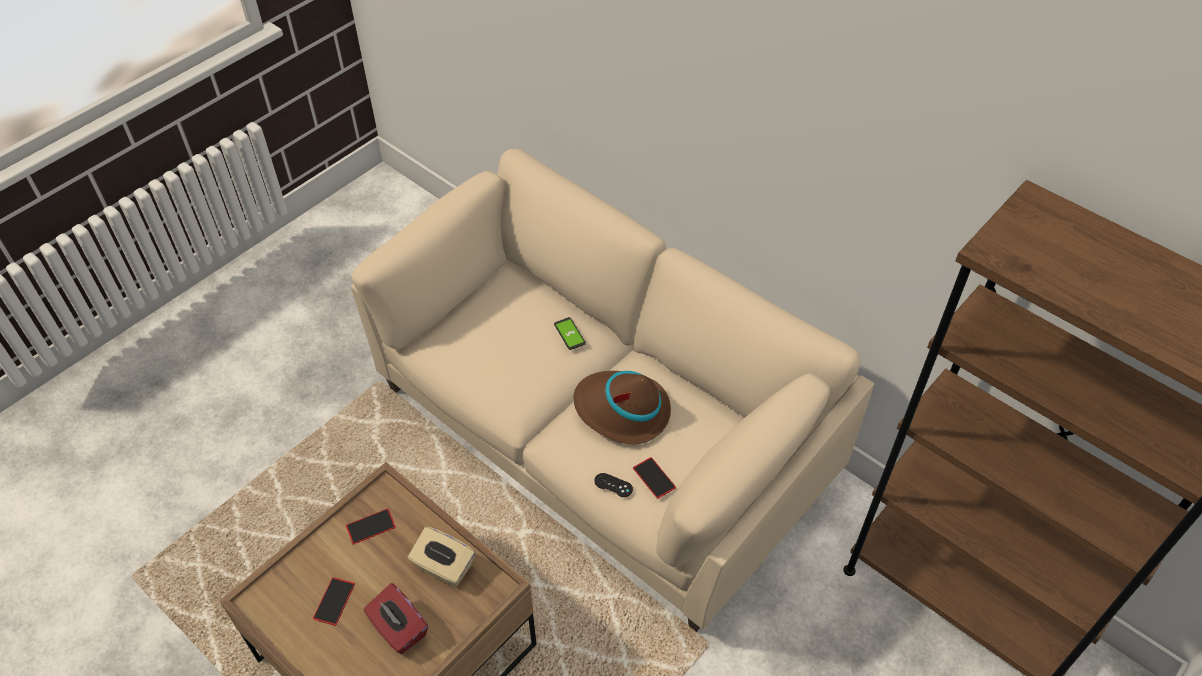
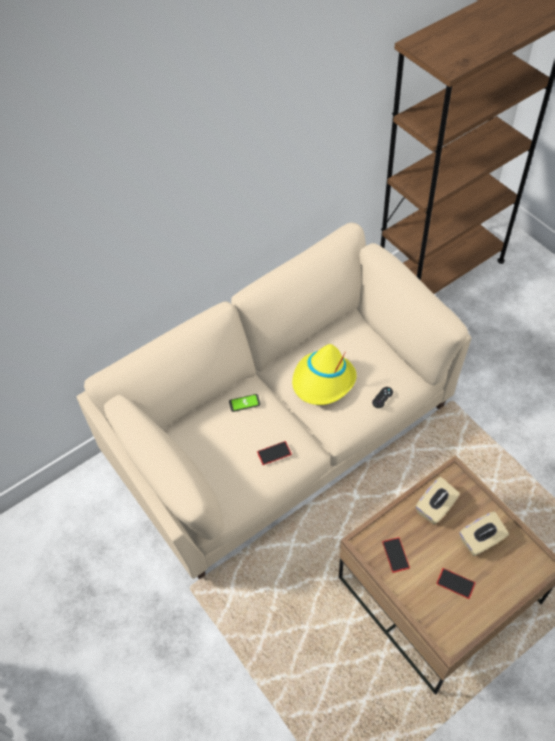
camera: 75 degrees left, 5 degrees up
red tissue box [364,583,428,654] -> beige tissue box [459,511,509,556]
brown hat [573,371,671,444] -> yellow hat [292,344,357,405]
phone [633,457,676,499] -> phone moved to [257,441,292,465]

